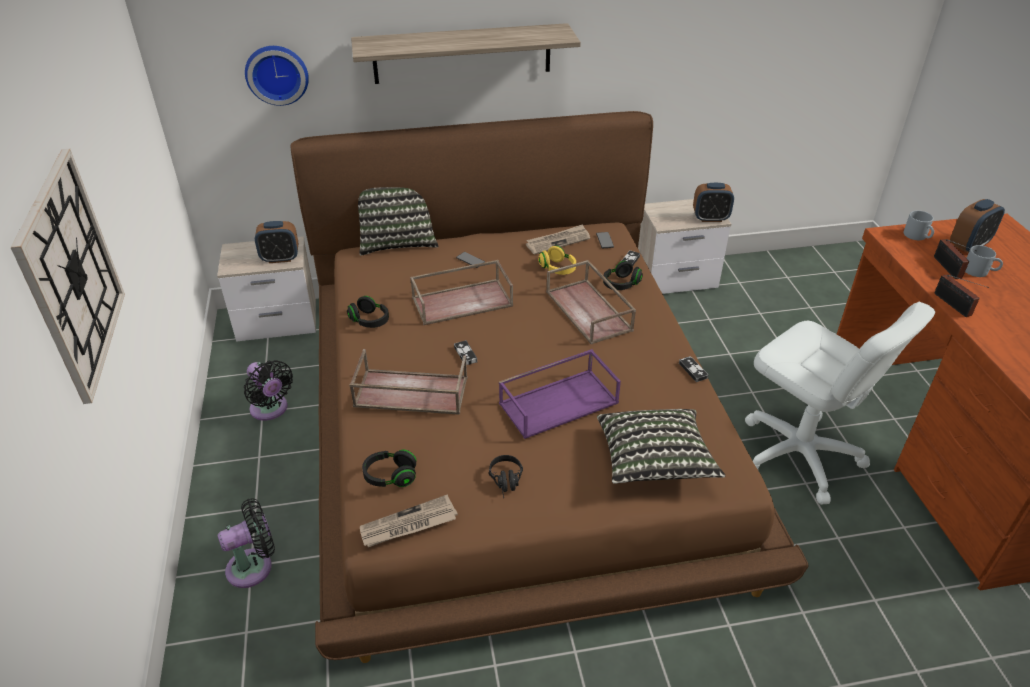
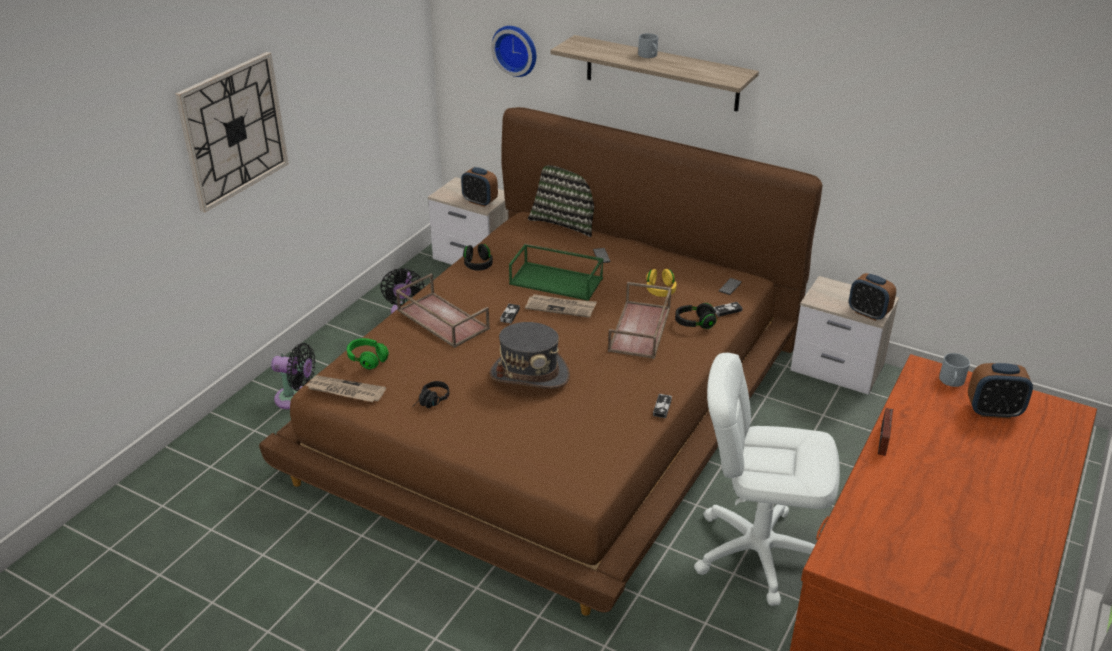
camera: 40 degrees right, 5 degrees down
black headphones [362,449,417,487] -> green headphones [347,338,389,370]
brown tray [410,260,513,325] -> green tray [509,244,603,301]
purple tray [499,349,621,439] -> grey hat [489,322,570,389]
newspaper [526,224,590,255] -> newspaper moved to [525,294,597,318]
pillow [597,409,726,484] -> none
white office chair [745,302,935,505] -> white office chair turned 105 degrees clockwise [694,353,840,606]
radio [934,239,977,279] -> none
grey mug [965,245,1003,277] -> grey mug moved to [638,33,658,58]

